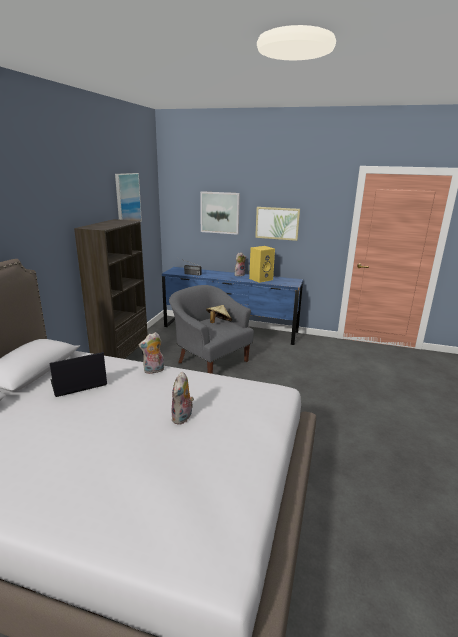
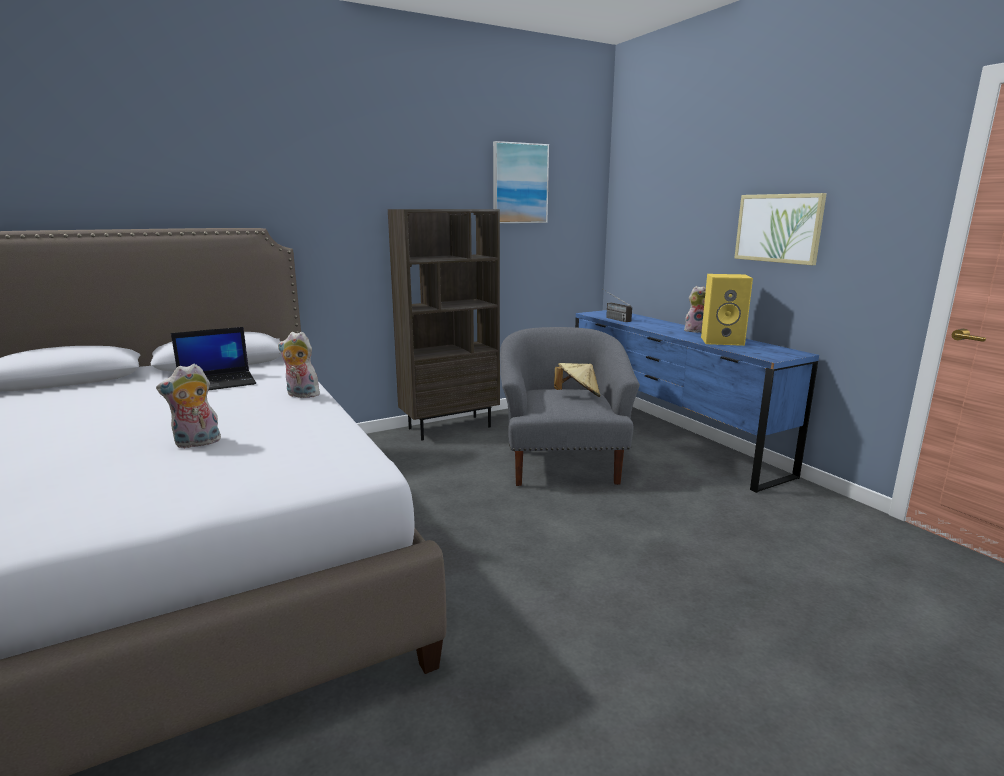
camera: 45 degrees right, 5 degrees down
laptop [49,352,107,397] -> laptop turned 135 degrees clockwise [171,327,256,391]
picture [200,191,240,235] -> none

